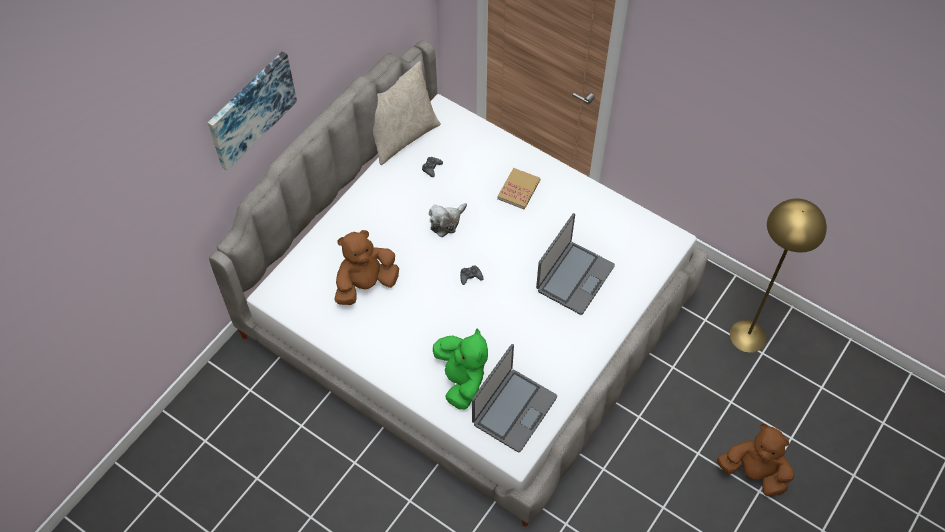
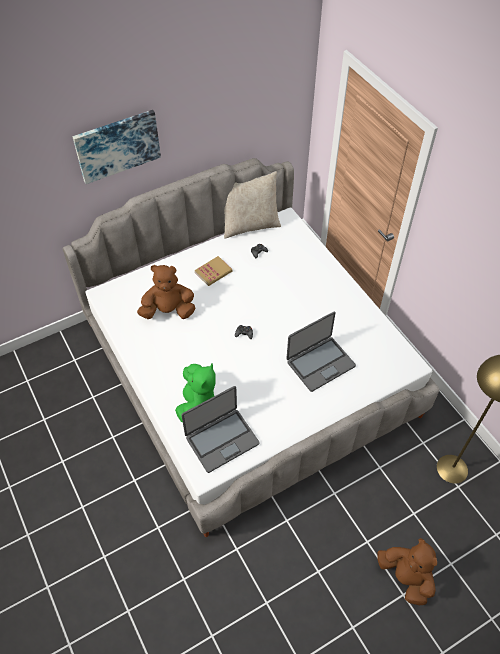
camera: 25 degrees right, 5 degrees down
plush toy [429,203,467,237] -> none
book [497,168,540,209] -> book moved to [195,256,233,286]

